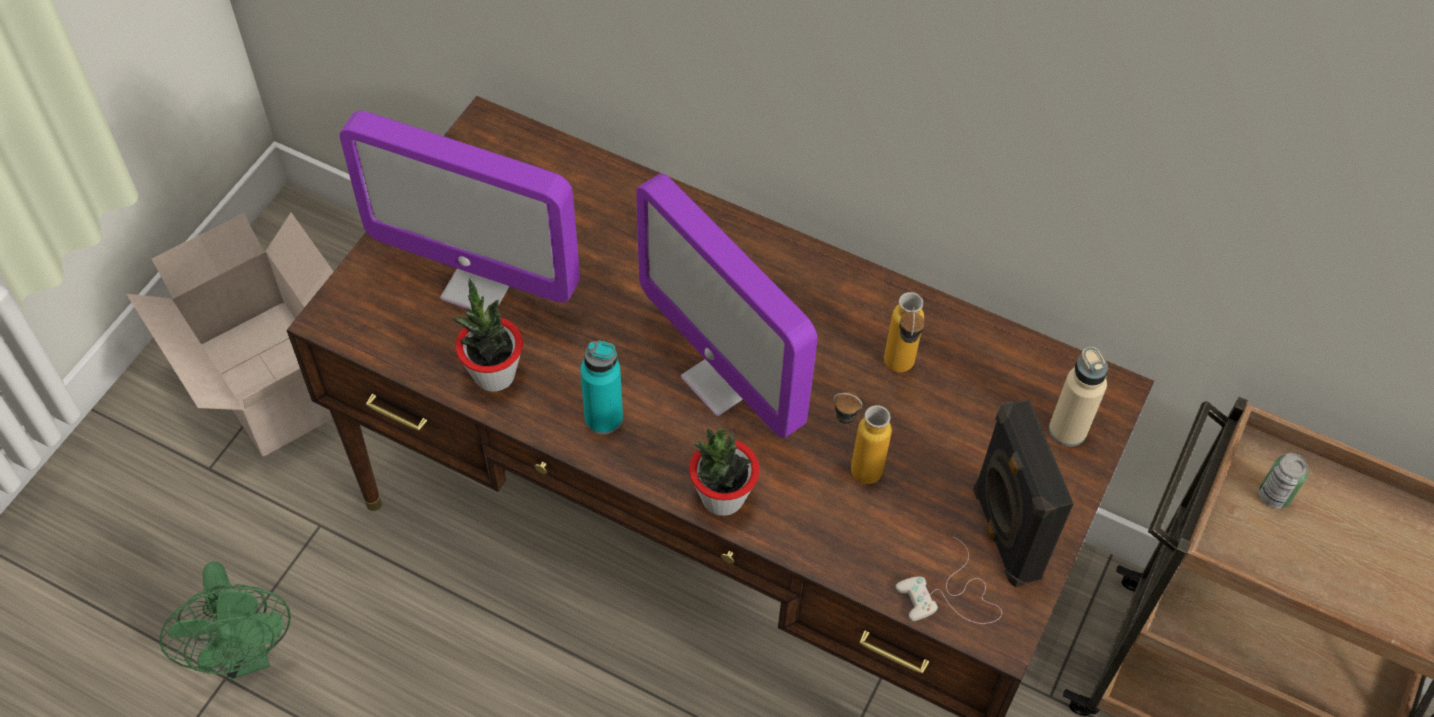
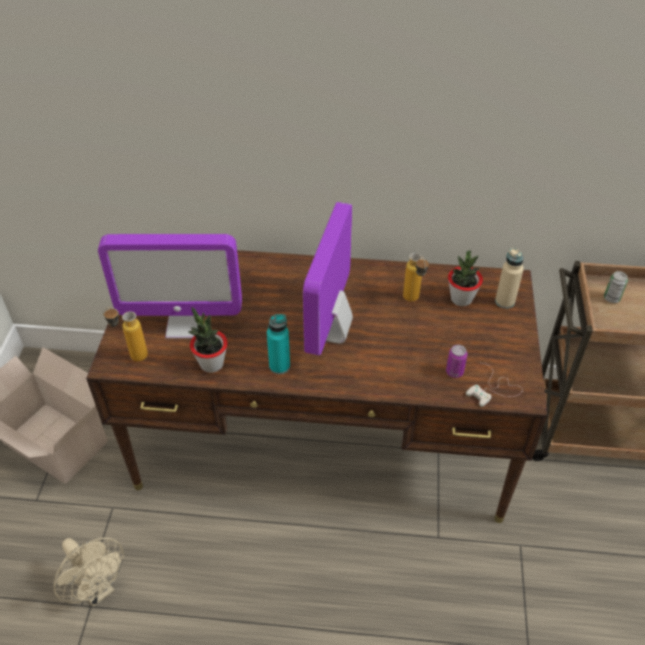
camera: 20 degrees left, 10 degrees down
green fan [160,562,291,680] -> beige fan [54,538,124,607]
monitor [636,174,817,438] -> monitor turned 75 degrees clockwise [303,202,353,355]
potted plant [689,429,760,516] -> potted plant moved to [448,250,483,306]
bottle [834,392,892,484] -> bottle moved to [103,307,148,362]
black speaker [973,399,1074,587] -> none
none -> can [446,345,468,378]

